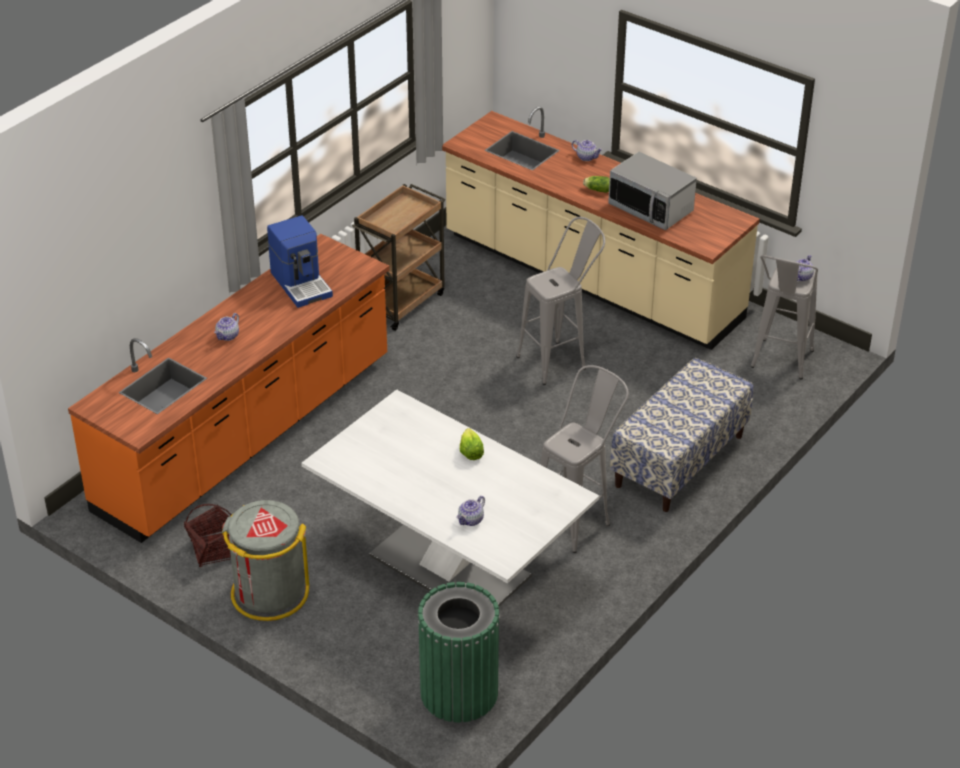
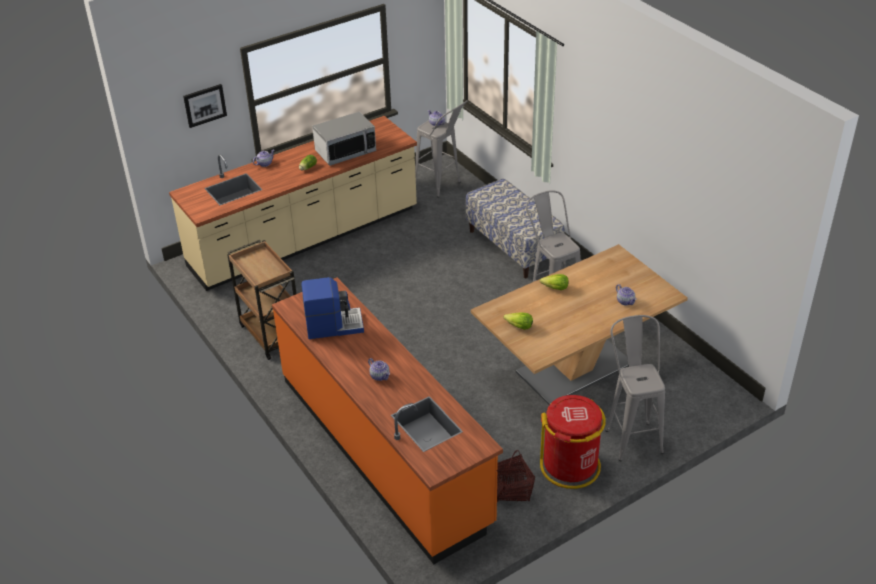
camera: 70 degrees left, 0 degrees up
grey trash can [222,500,309,621] -> red trash can [540,395,606,489]
white dining table [301,389,599,606] -> brown dining table [470,244,688,405]
green trash can [418,582,500,722] -> none
grey stool [517,217,605,385] -> grey stool moved to [605,315,665,461]
none -> picture [183,84,227,128]
none -> lettuce [504,312,533,330]

